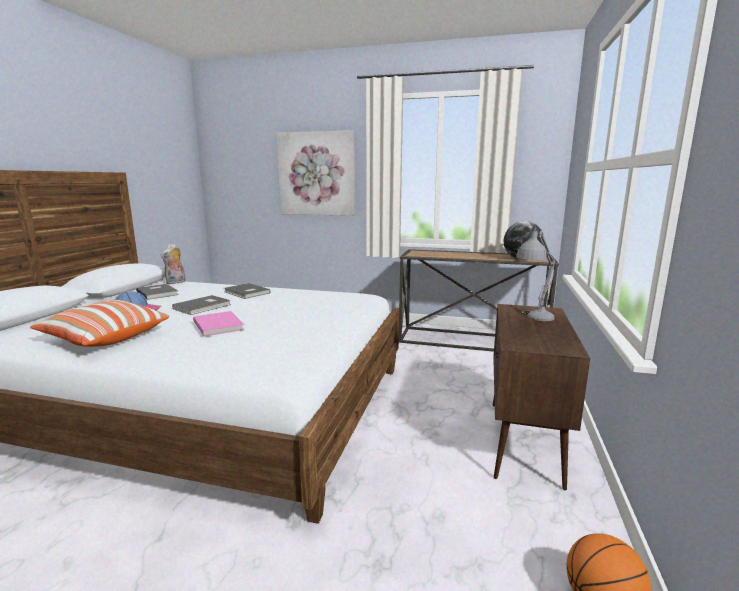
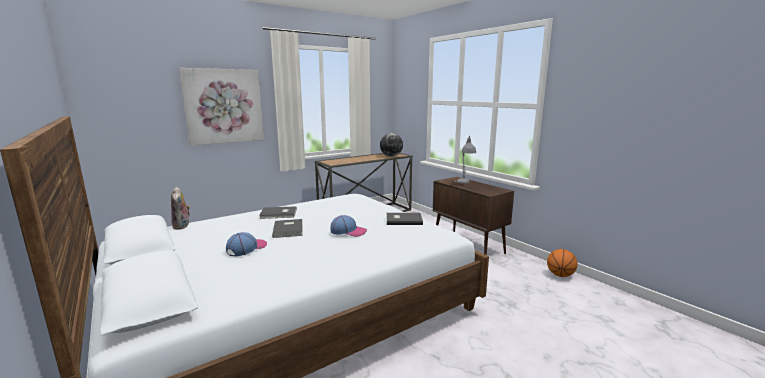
camera: 50 degrees left, 0 degrees up
pillow [30,300,170,347] -> none
grey book [136,284,179,300] -> grey book moved to [387,213,423,225]
pink book [193,311,245,337] -> cap [330,215,367,237]

